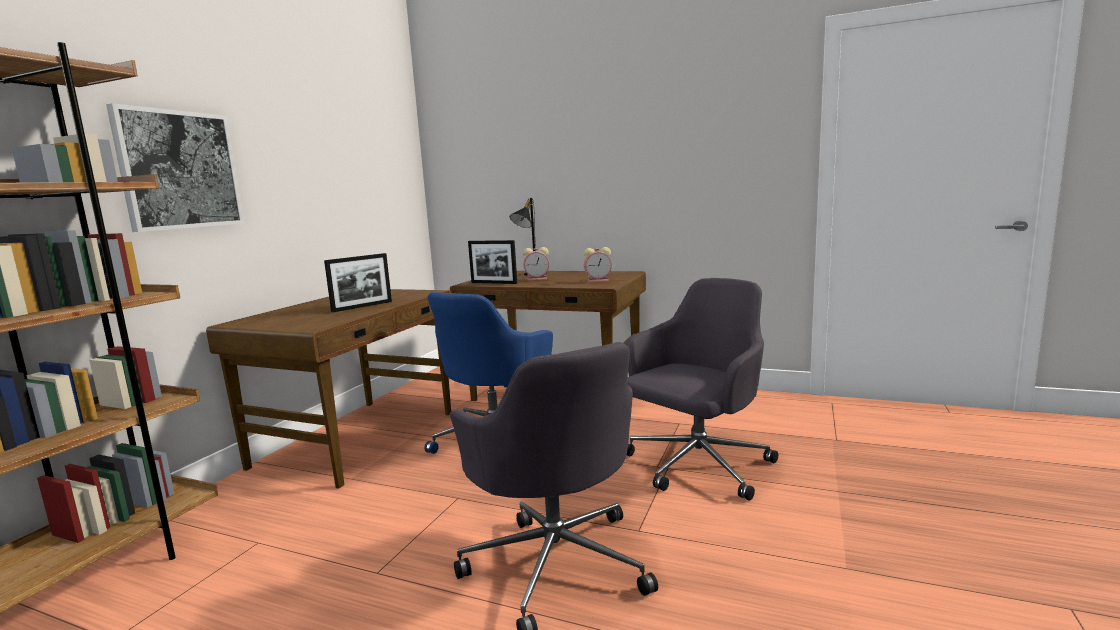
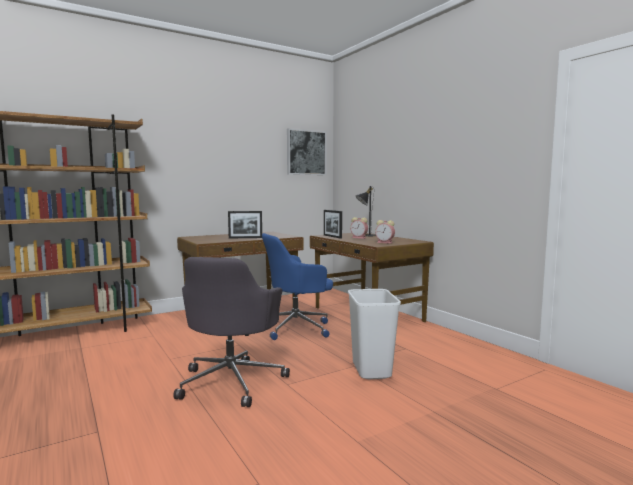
camera: 35 degrees right, 5 degrees down
picture [106,103,244,232] -> picture moved to [287,128,327,175]
grey office chair [625,278,778,501] -> white trash can [348,289,401,379]

